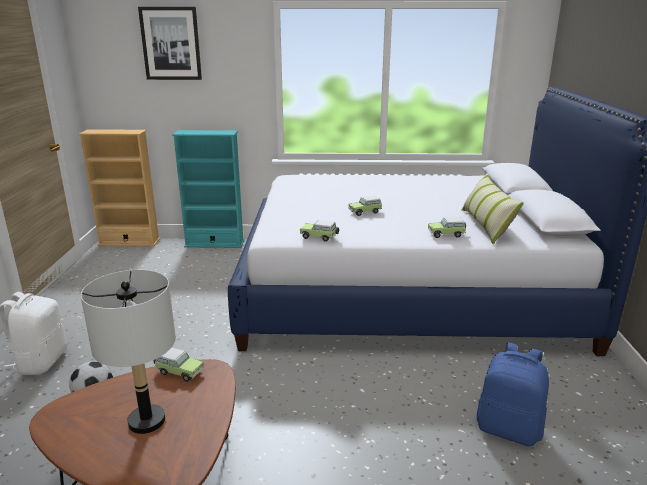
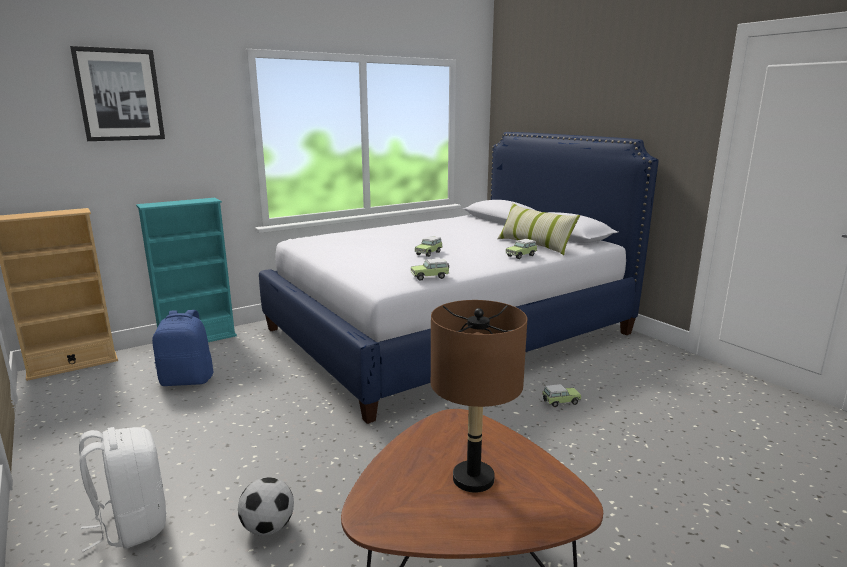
camera: 35 degrees left, 5 degrees down
grey table lamp [81,270,176,434] -> brown table lamp [431,300,527,493]
toy car [153,348,204,382] -> toy car moved to [542,384,581,407]
blue backpack [477,343,549,447] -> blue backpack moved to [152,310,214,386]

